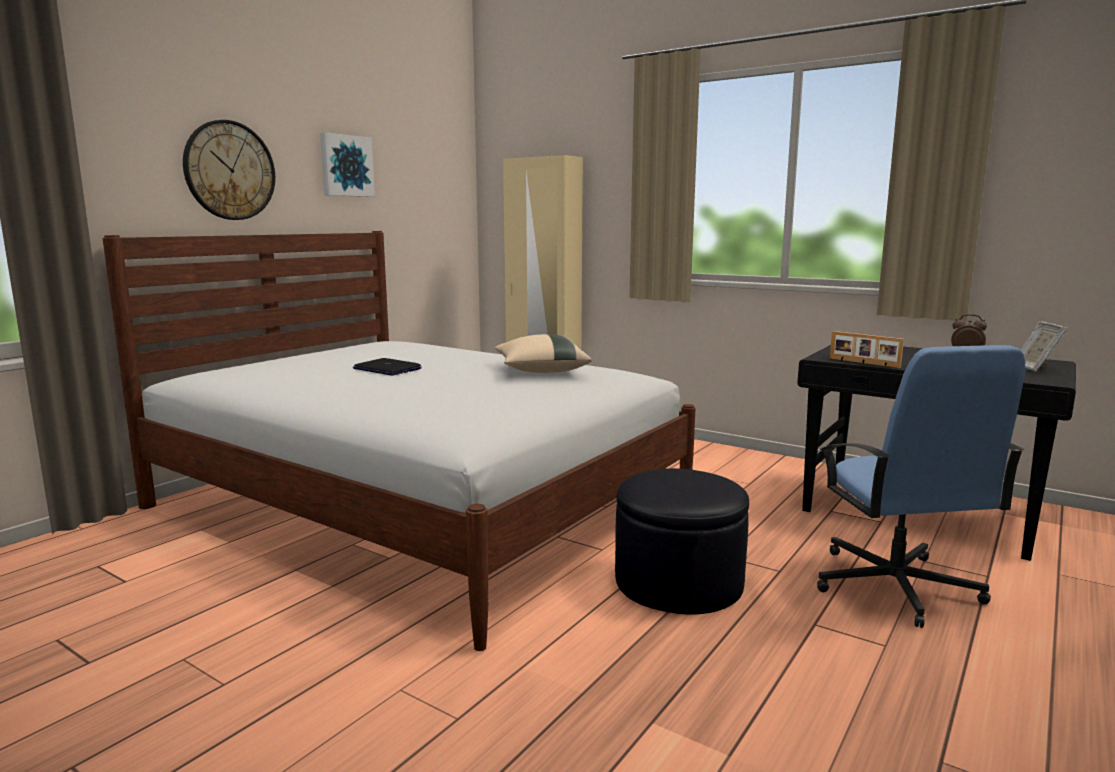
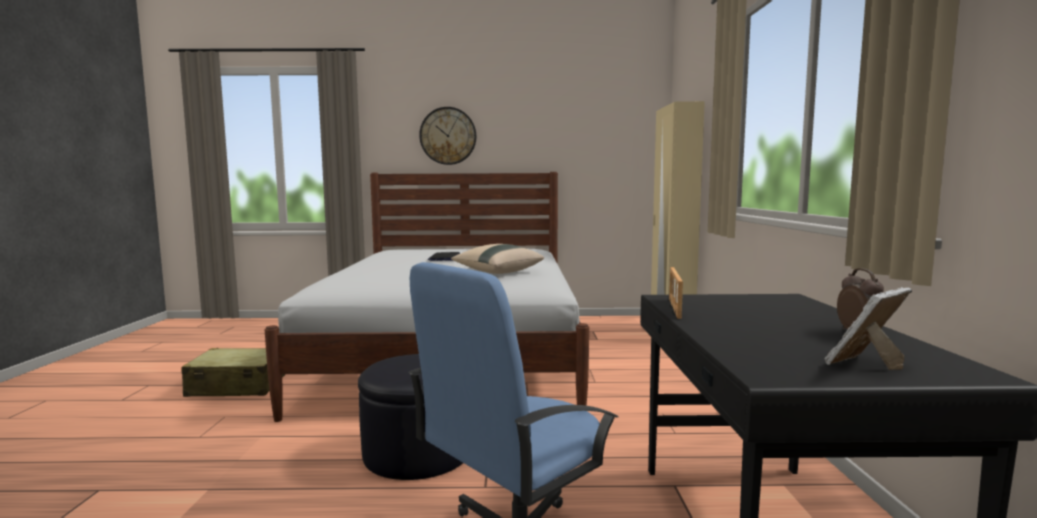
camera: 55 degrees right, 5 degrees down
picture [320,132,375,197] -> none
none -> beige suitcase [181,348,286,397]

